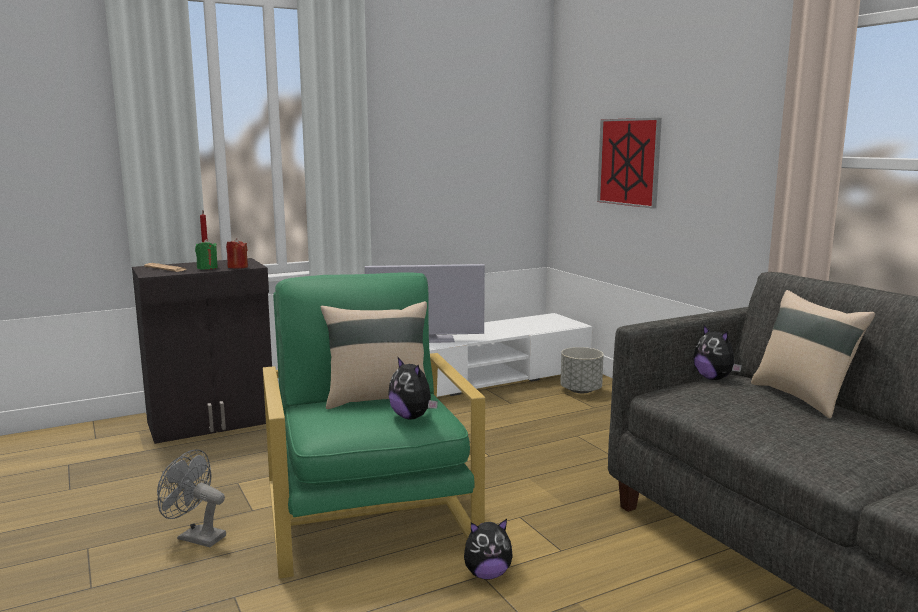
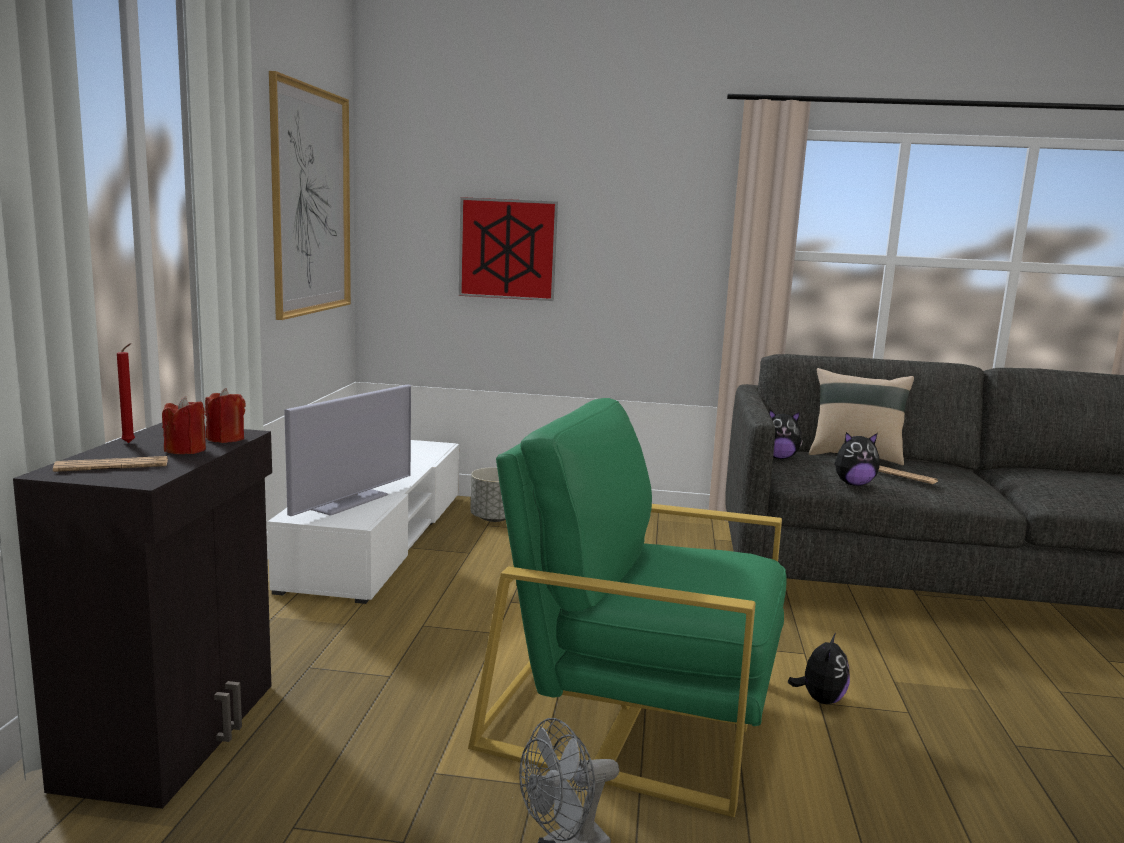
camera: 55 degrees left, 0 degrees up
green candle [195,239,218,270] -> red candle [162,396,206,454]
beige pillow [321,301,427,409] -> none
plush toy [388,356,438,419] -> plush toy moved to [834,432,880,486]
none -> picture [269,71,351,320]
none -> newspaper [878,466,938,484]

